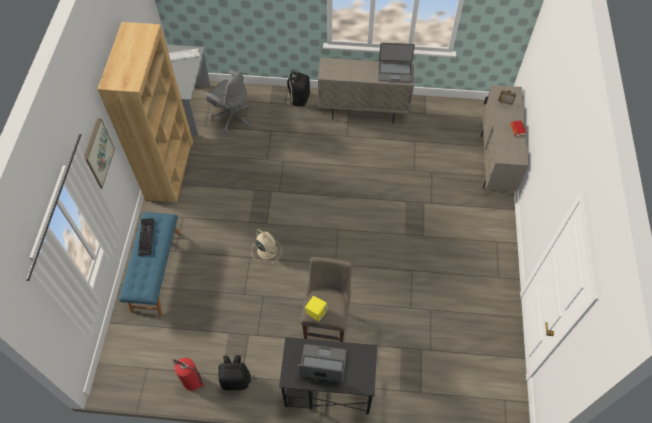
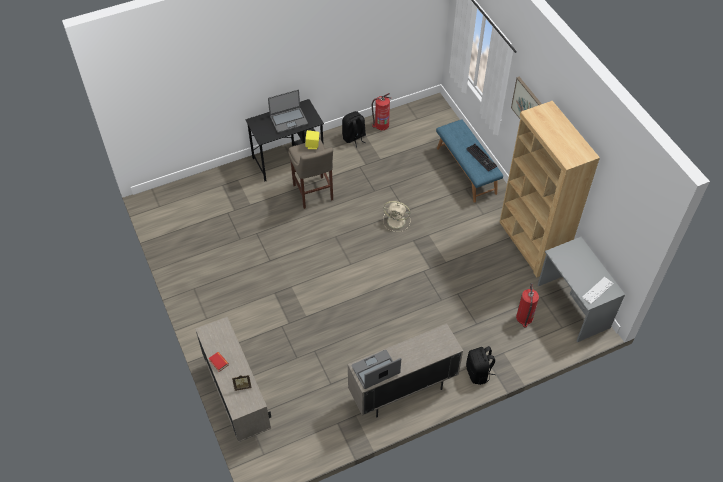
camera: 150 degrees right, 5 degrees down
grey office chair [206,70,250,135] -> fire extinguisher [516,283,539,327]

